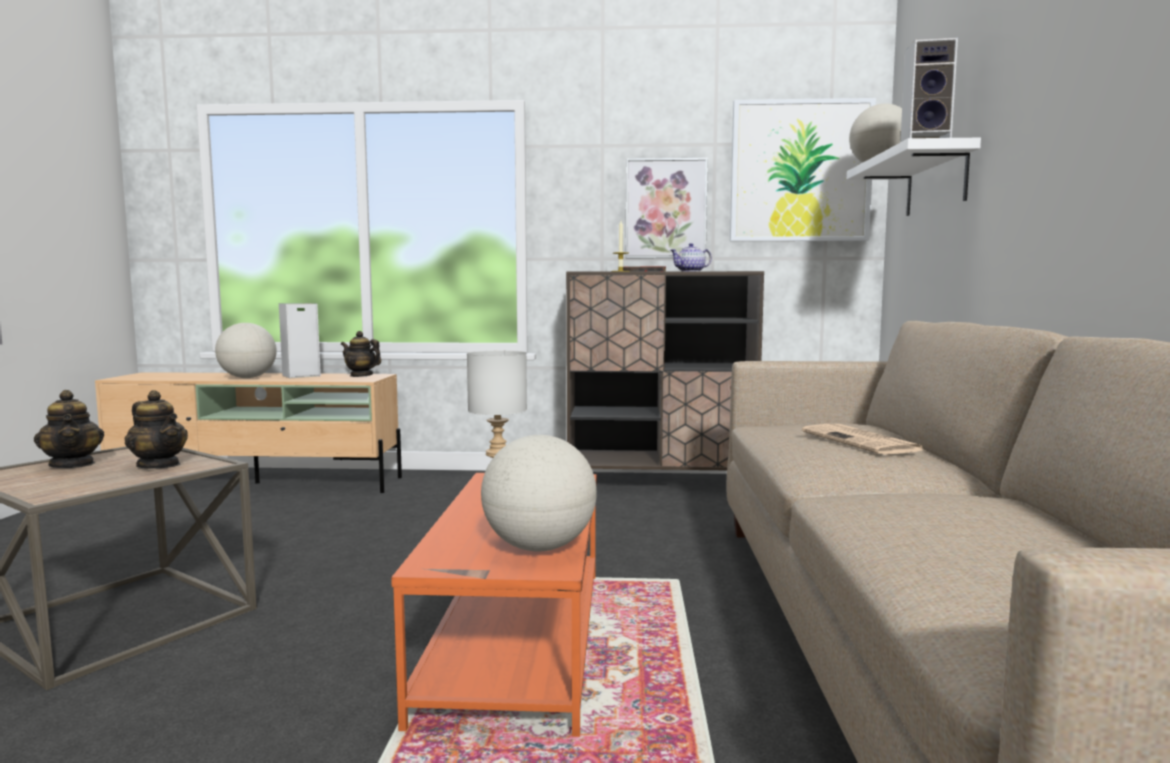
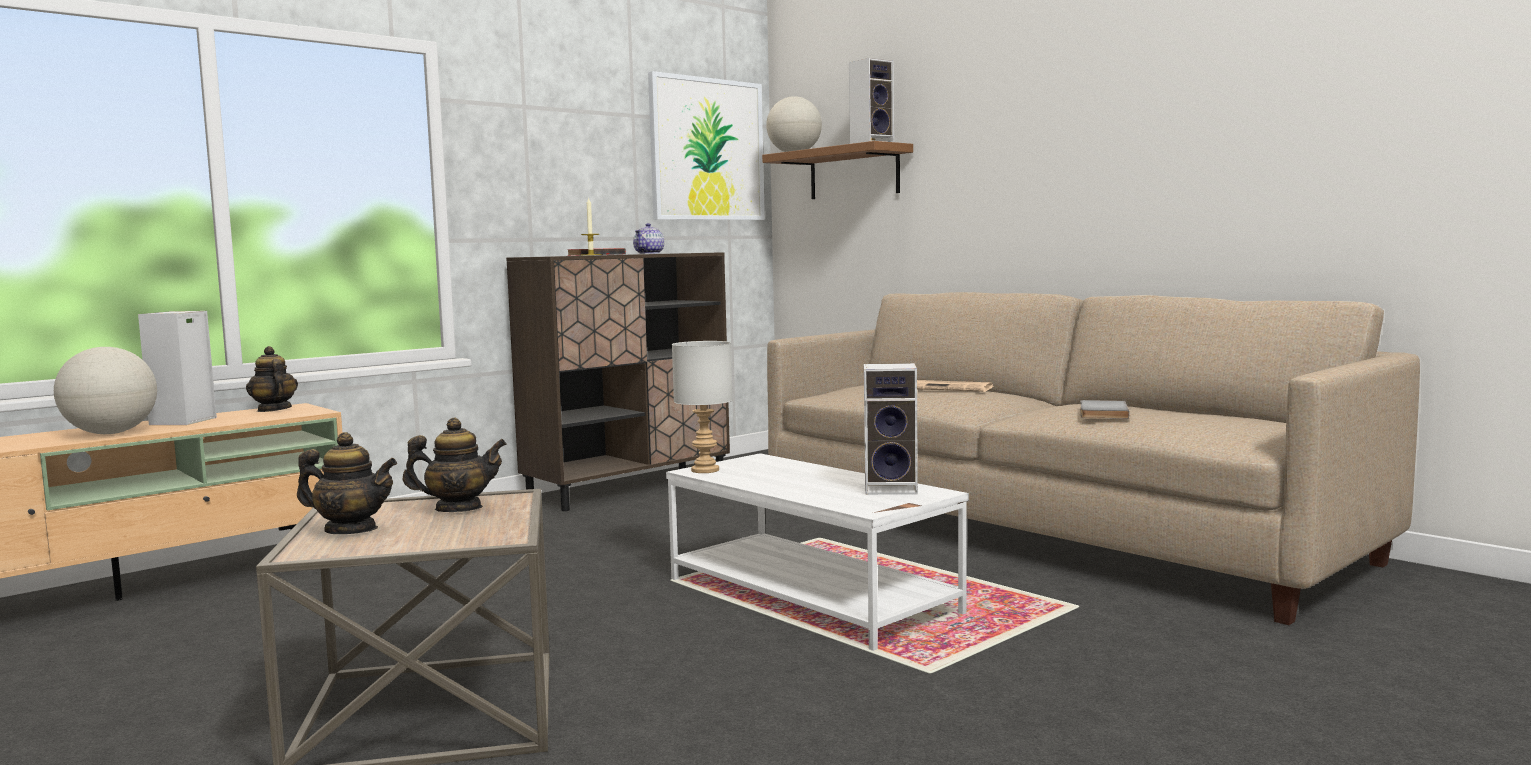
camera: 45 degrees left, 0 degrees up
teapot [341,331,381,377] -> teapot turned 75 degrees clockwise [246,346,298,412]
orange coffee table [391,473,597,737] -> white coffee table [666,453,969,651]
globe [481,435,597,551] -> speaker [864,363,918,495]
picture [626,158,708,258] -> none
white shelf [847,138,981,216] -> brown shelf [762,141,913,199]
none -> grey book [1080,400,1129,419]

